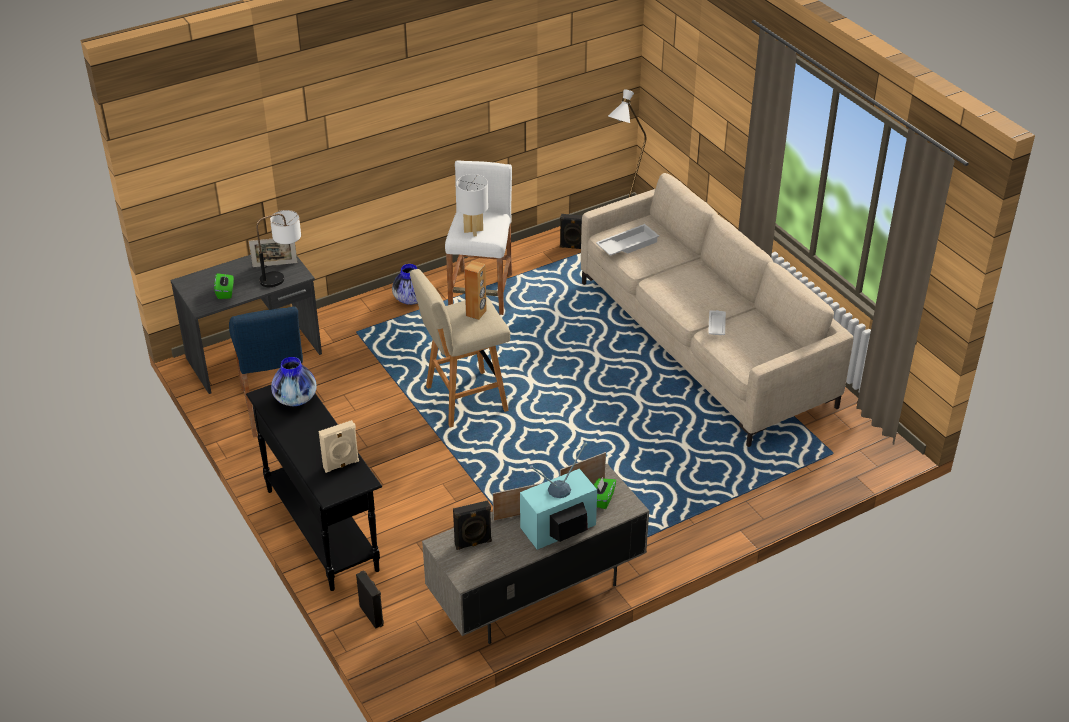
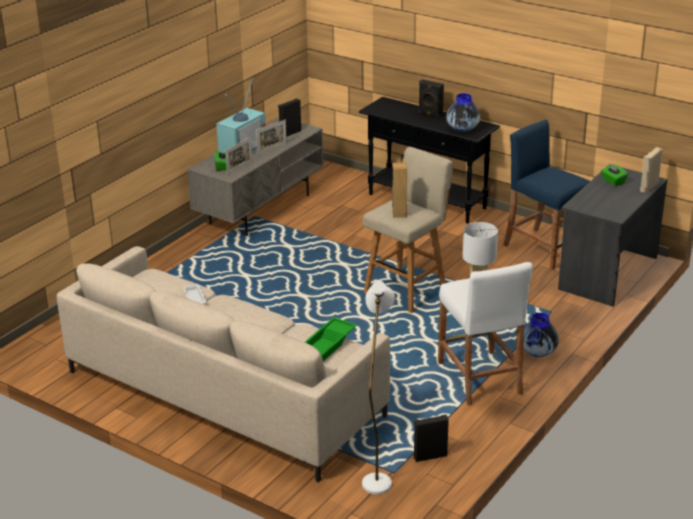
camera: 155 degrees right, 10 degrees down
picture frame [249,239,298,267] -> none
table lamp [256,210,301,287] -> none
beige speaker [319,420,359,473] -> beige speaker moved to [640,147,663,193]
black speaker [356,570,384,629] -> black speaker moved to [418,79,444,118]
white tray [596,224,659,256] -> green tray [305,317,357,361]

